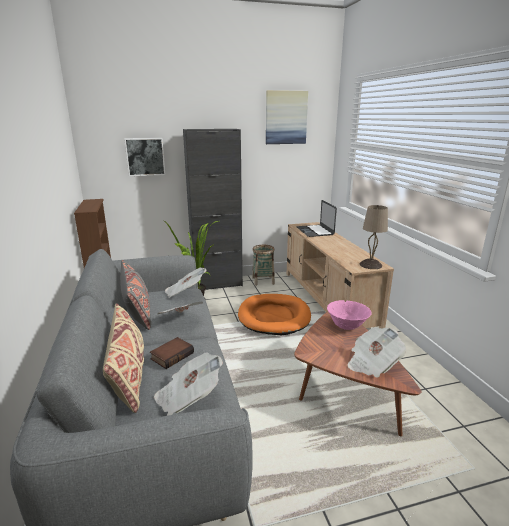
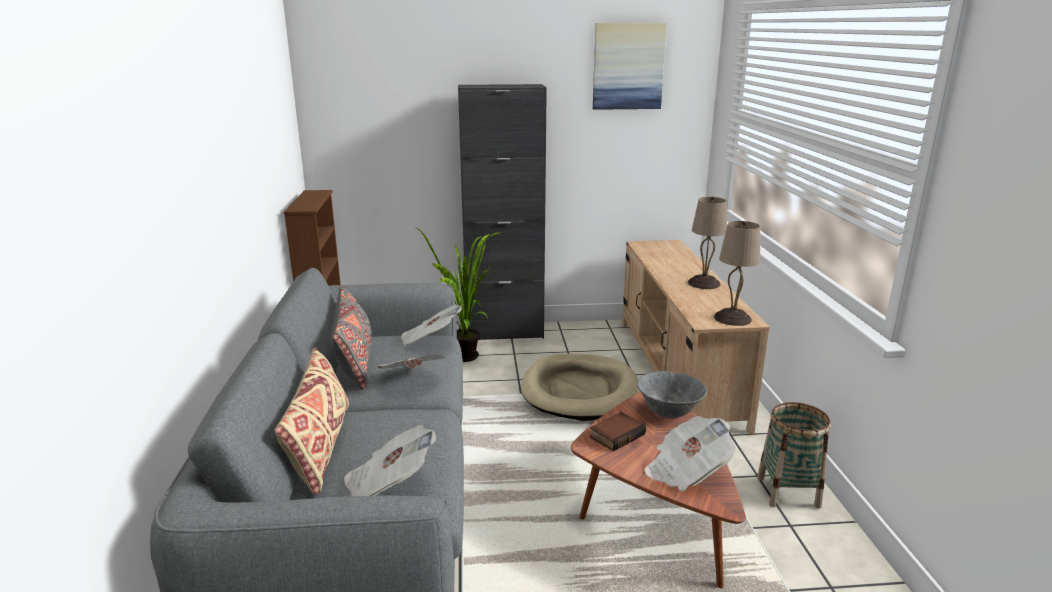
camera: 10 degrees right, 0 degrees up
picture [124,138,166,176] -> none
book [150,337,194,369] -> book moved to [590,412,646,451]
orange dog bed [238,294,311,335] -> beige dog bed [521,353,639,421]
basket [252,245,275,286] -> basket moved to [757,402,831,509]
laptop [296,200,337,237] -> none
pink bowl [327,300,372,330] -> grey bowl [637,371,707,418]
none -> beige table lamp [688,197,727,289]

